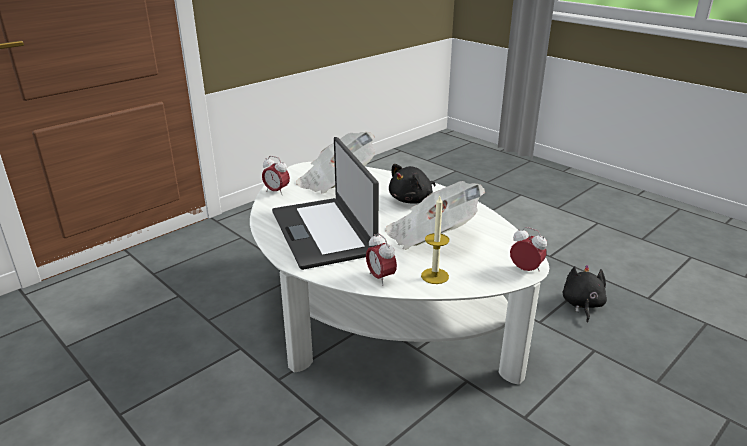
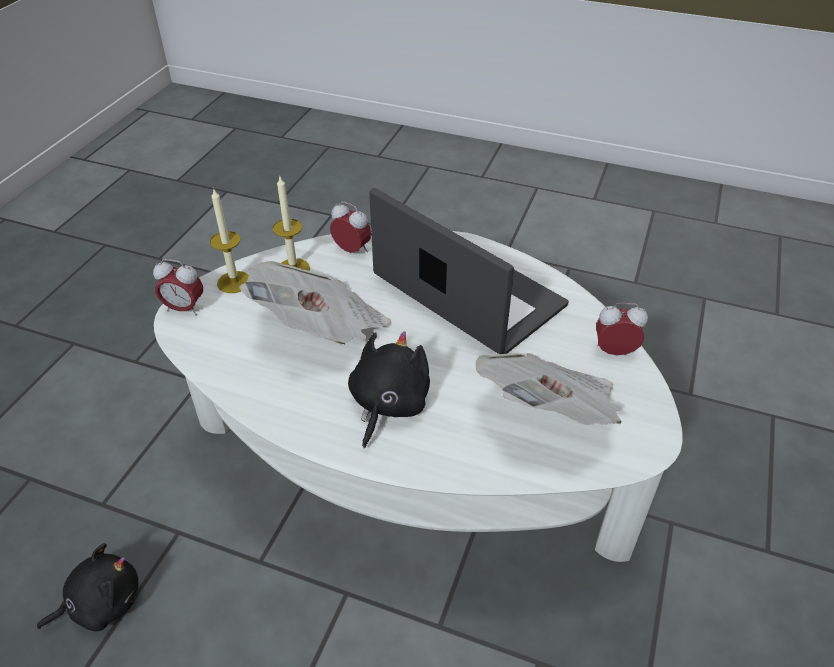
camera: 155 degrees right, 15 degrees up
black plush toy [563,265,607,322] -> black plush toy turned 105 degrees counterclockwise [37,543,138,631]
none -> candle [210,189,249,293]

